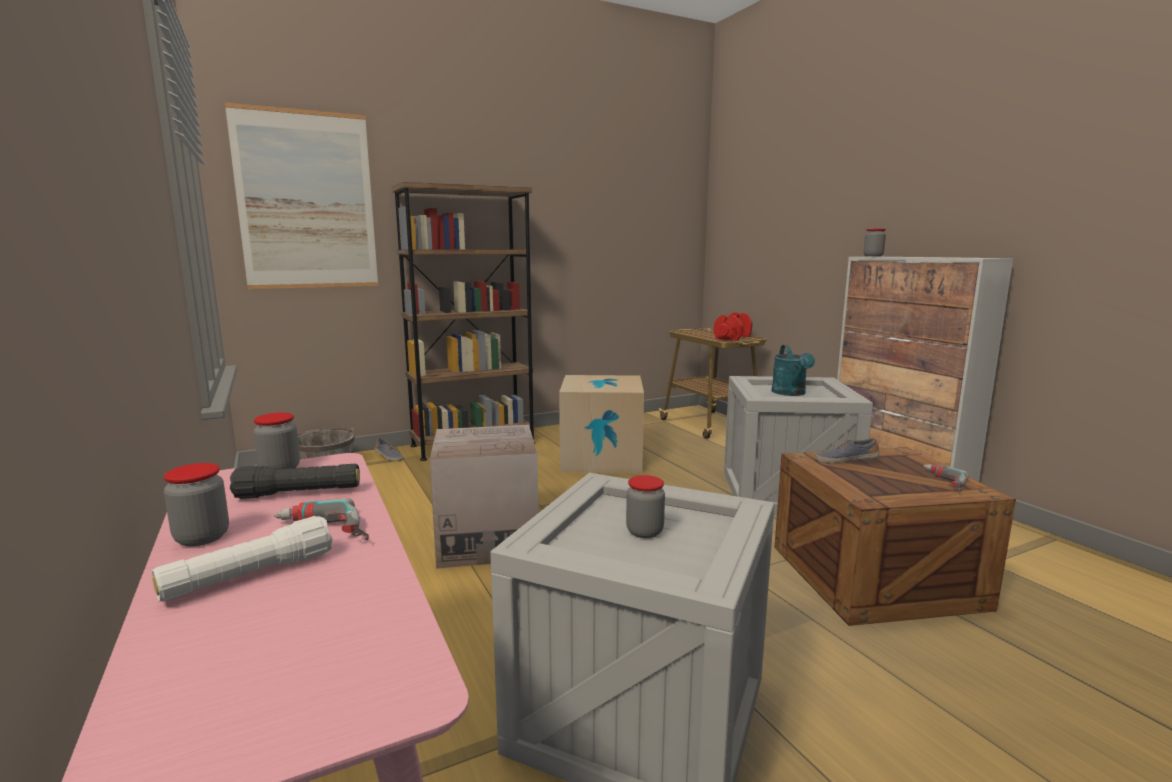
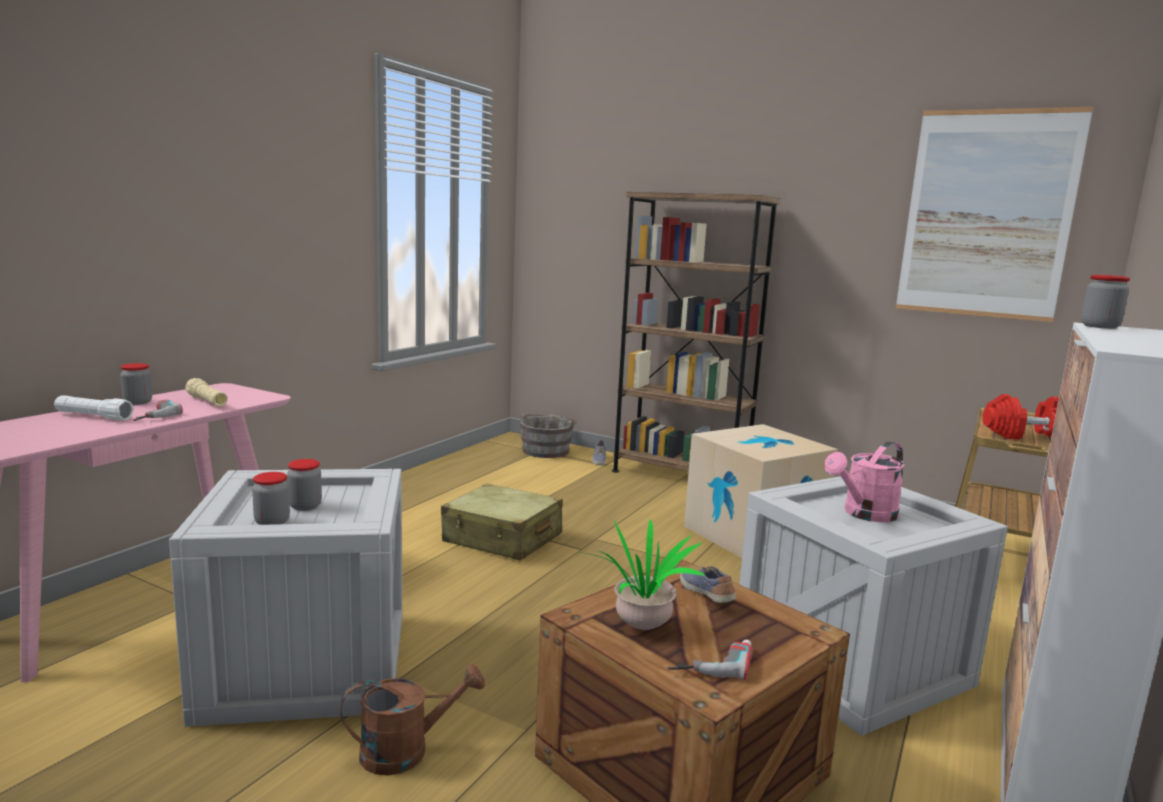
camera: 55 degrees right, 0 degrees up
picture [225,103,378,289] -> picture moved to [896,107,1093,322]
black flashlight [230,464,360,499] -> beige flashlight [185,378,228,407]
jar [254,412,300,469] -> jar moved to [252,472,290,525]
cardboard box [430,425,539,569] -> beige suitcase [441,483,563,561]
turquoise watering can [771,345,815,396] -> pink watering can [824,441,905,522]
none -> brown watering can [341,664,485,776]
none -> potted plant [580,519,705,630]

